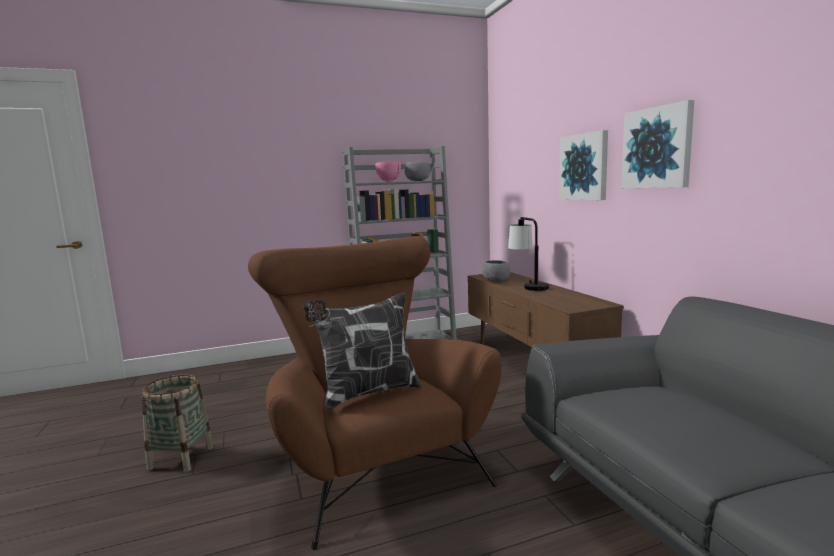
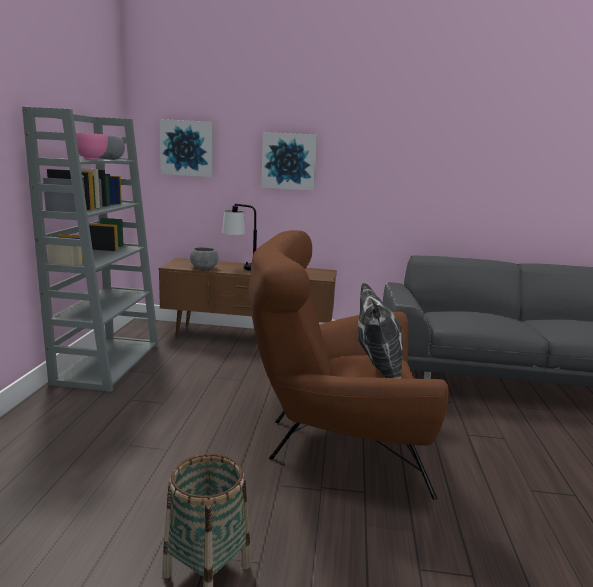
camera: 65 degrees left, 5 degrees up
picture [621,100,694,188] -> picture moved to [159,119,213,177]

